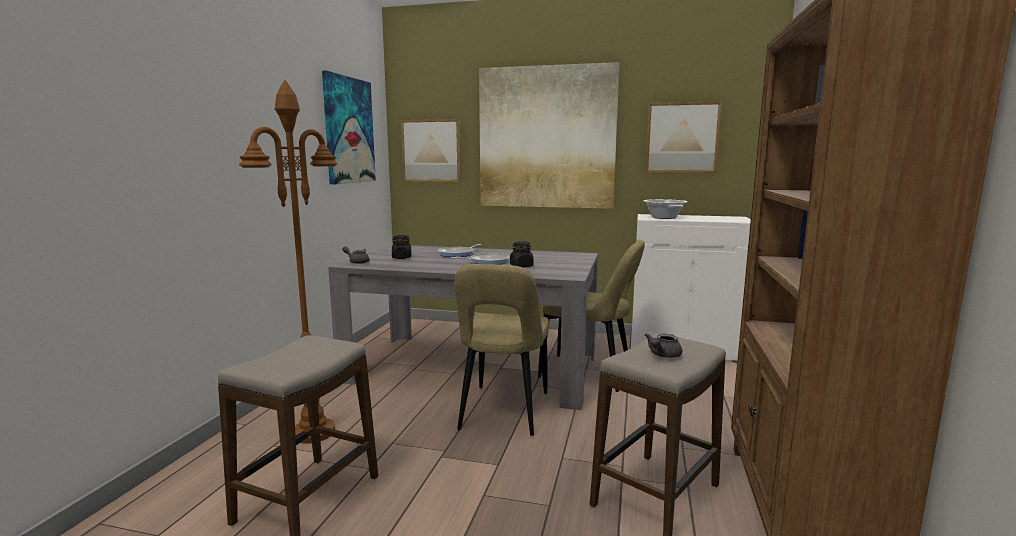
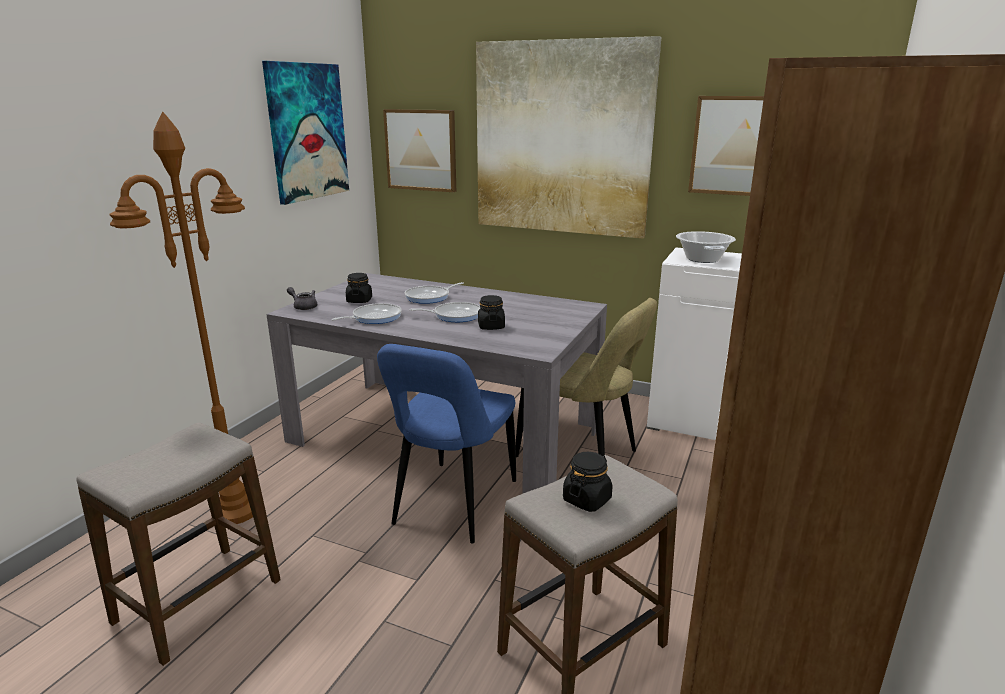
camera: 10 degrees right, 10 degrees up
beige chair [454,264,549,436] -> blue chair [377,344,516,544]
grey teapot [645,333,682,358] -> black jar [563,452,613,512]
none -> frying pan [332,303,402,324]

